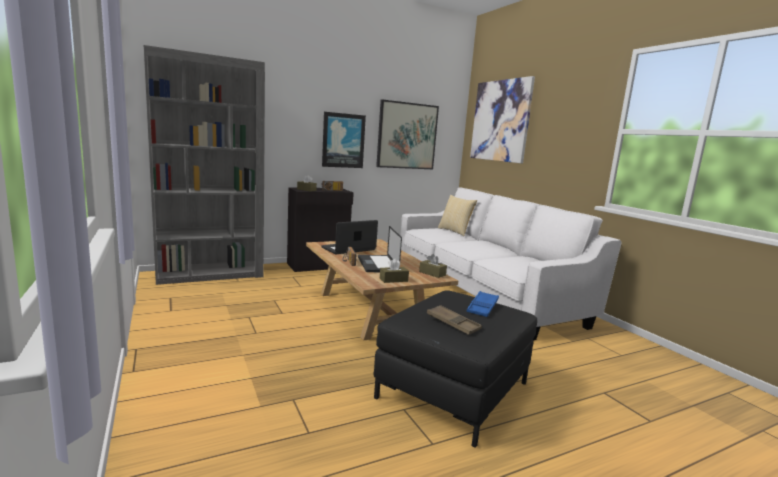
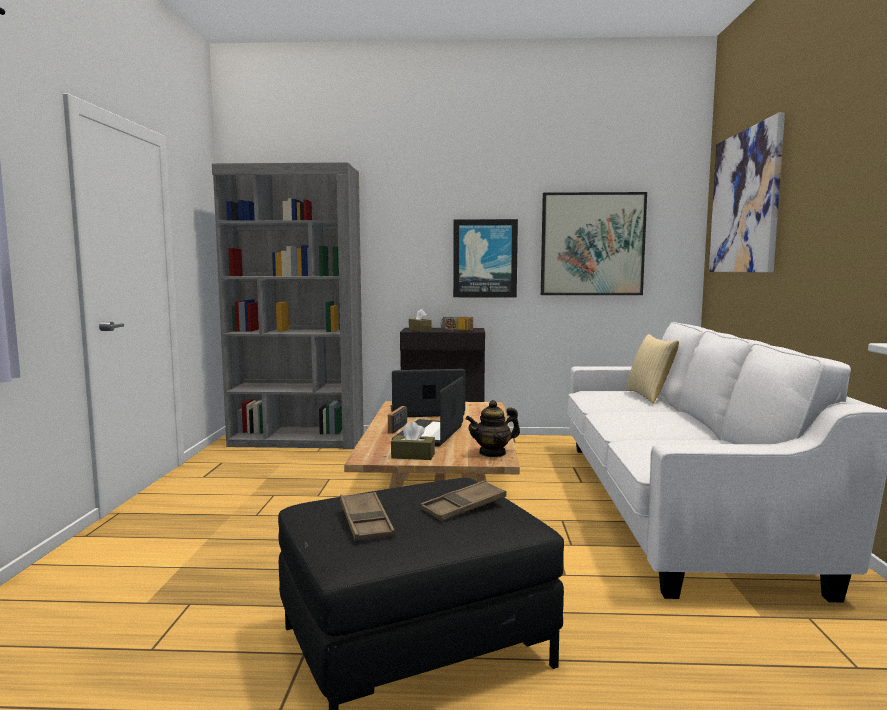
camera: 30 degrees right, 5 degrees down
brown tissue box [419,254,447,278] -> teapot [466,400,520,457]
blue tray [466,291,499,317] -> brown tray [420,480,506,521]

